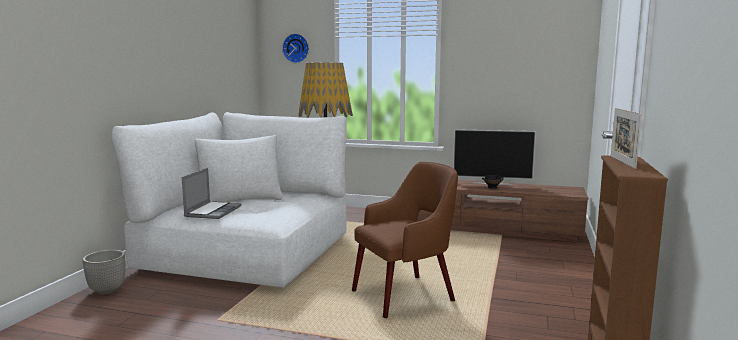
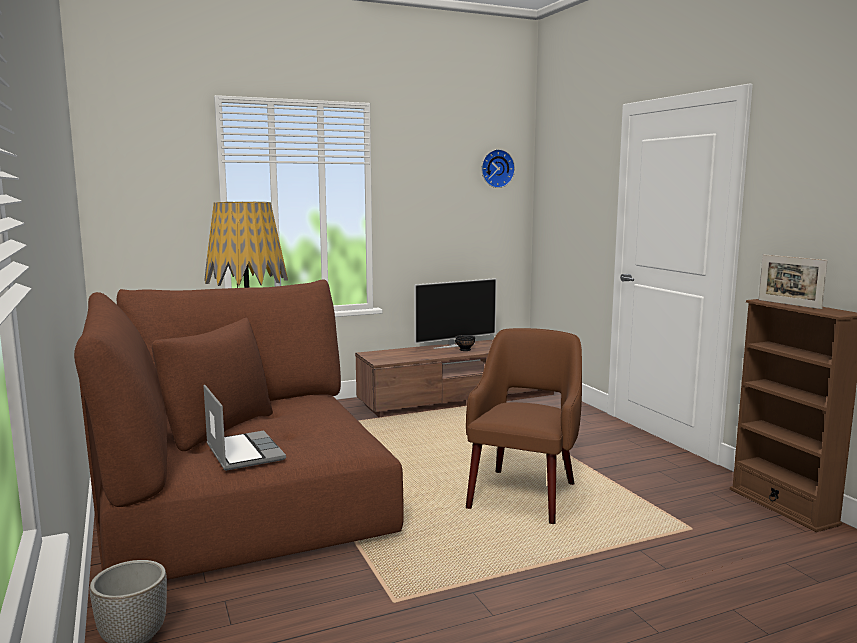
camera: 40 degrees left, 0 degrees up
white sofa [111,112,347,288] -> brown sofa [74,279,404,580]
wall clock [282,33,309,63] -> wall clock moved to [481,149,515,188]

